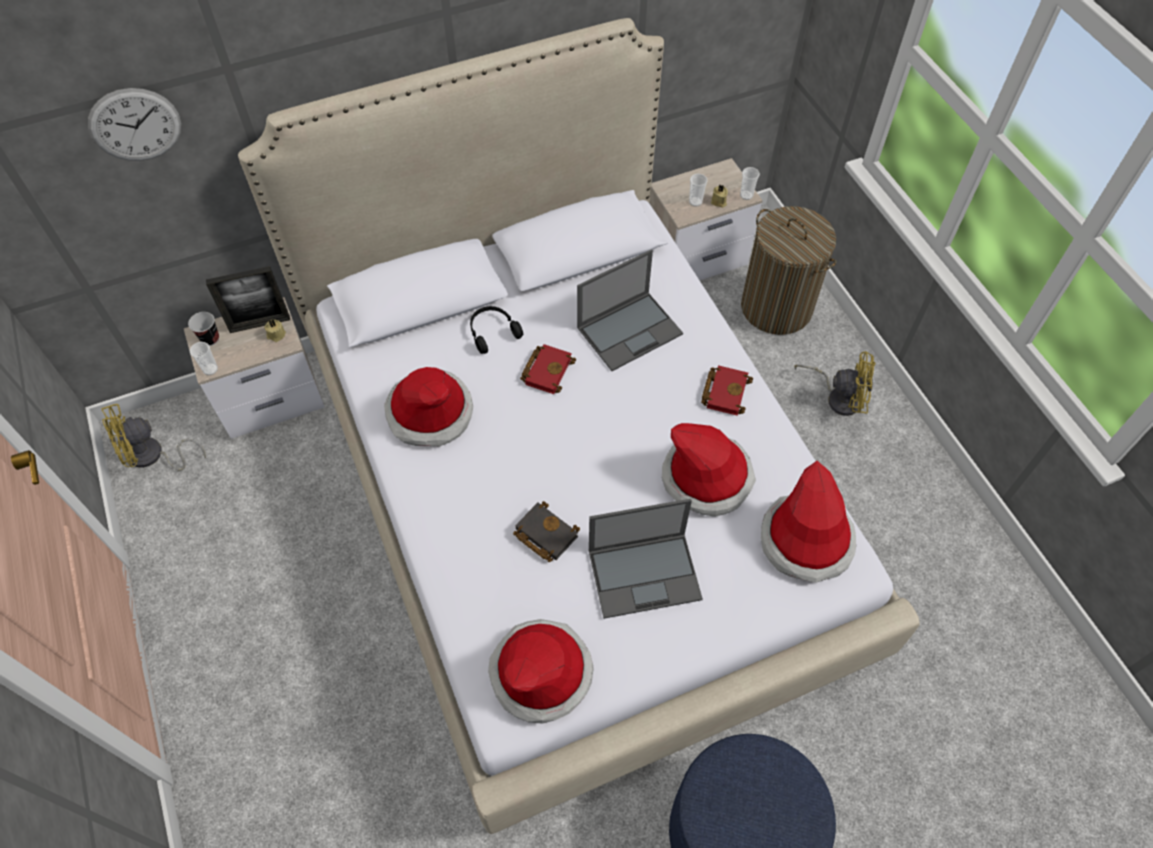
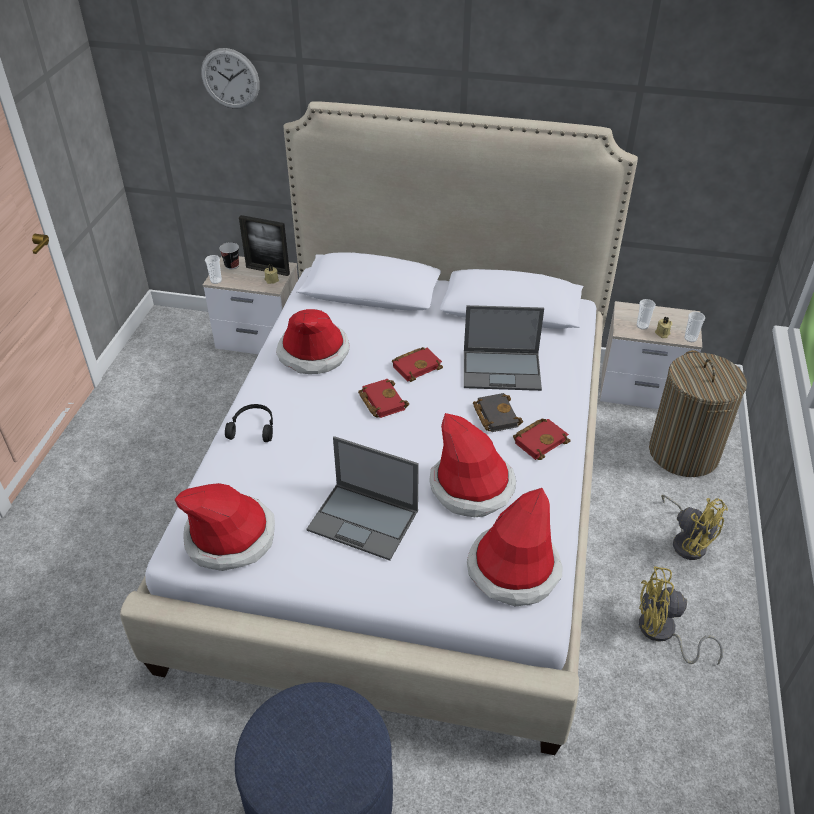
camera: 35 degrees right, 15 degrees down
yellow fan [101,404,206,471] -> yellow fan moved to [639,566,723,665]
black headphones [470,306,523,354] -> black headphones moved to [225,404,273,442]
black book [513,501,580,562] -> black book moved to [473,393,523,432]
none -> red book [358,379,409,418]

